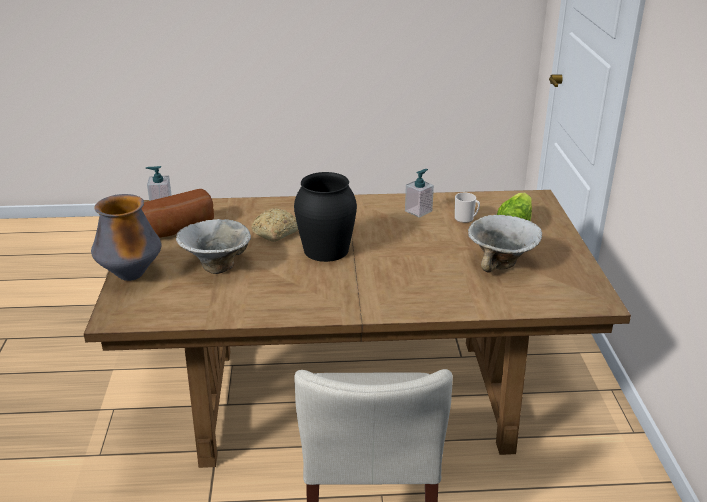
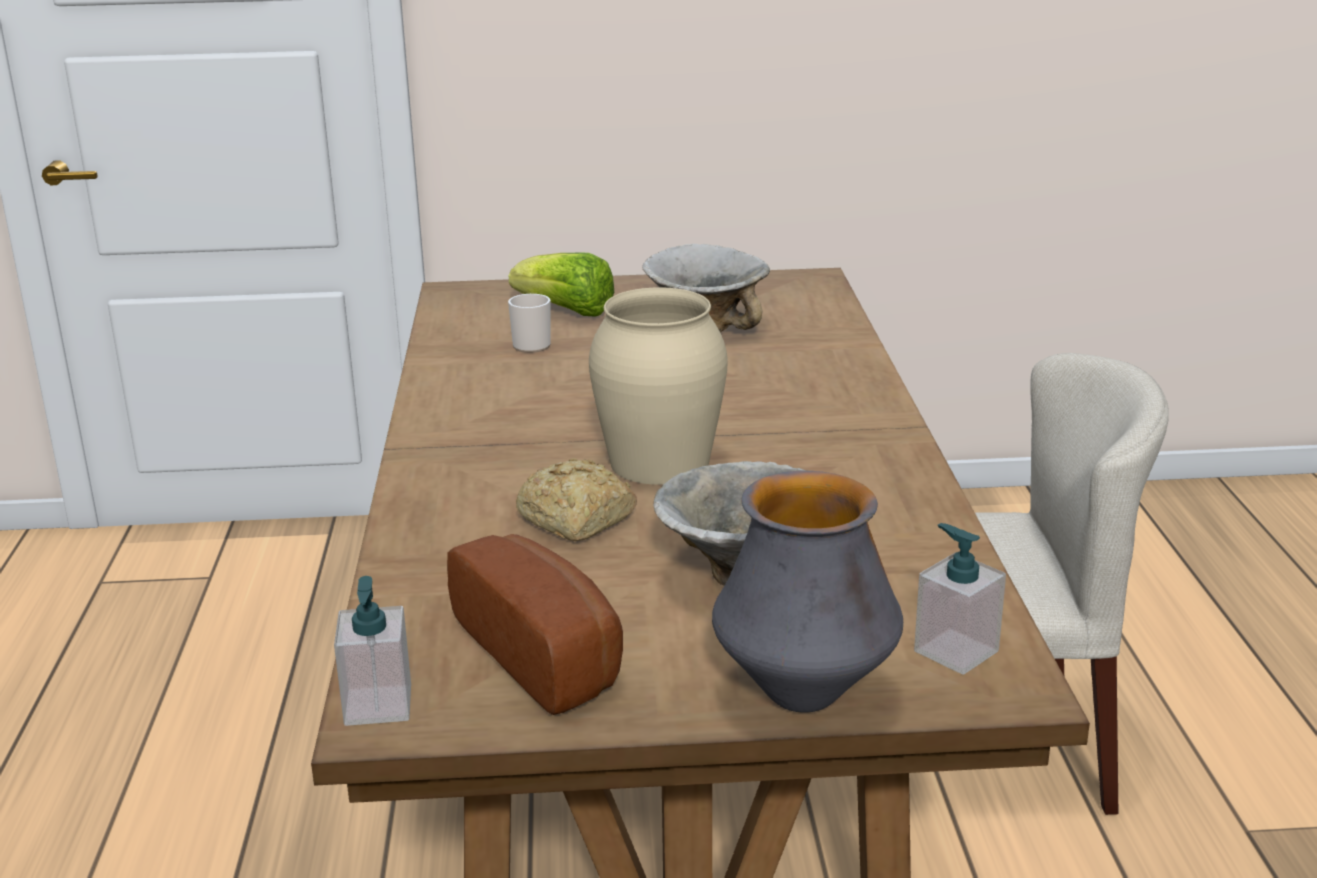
camera: 90 degrees left, 5 degrees down
black vase [294,172,357,262] -> beige vase [589,287,728,485]
soap dispenser [405,169,434,218] -> soap dispenser moved to [914,523,1006,675]

